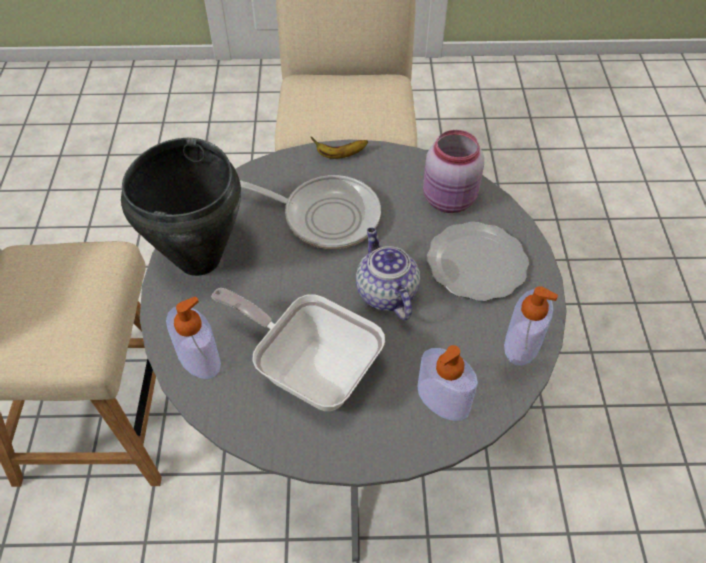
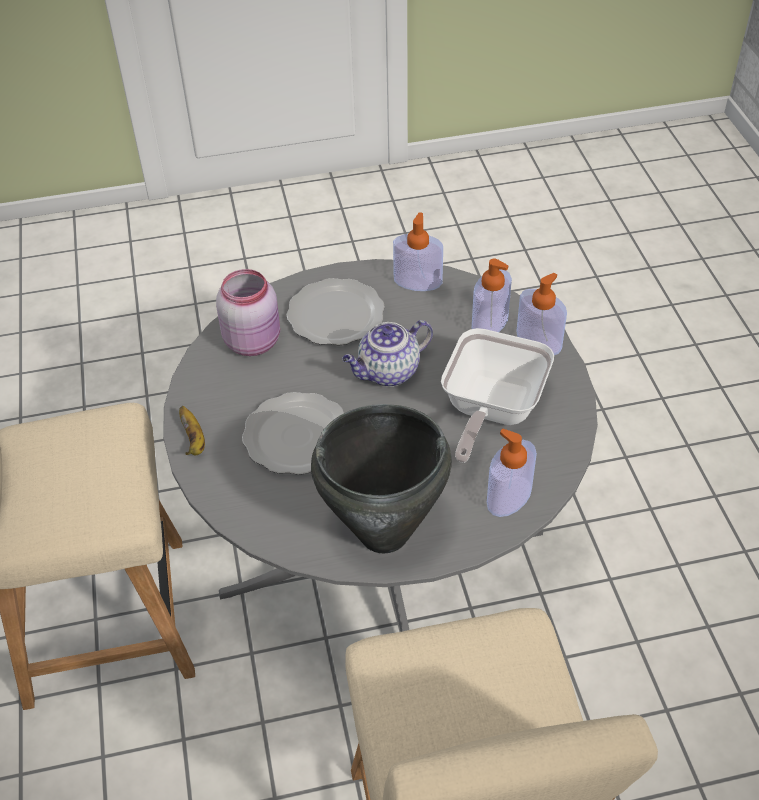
camera: 100 degrees left, 5 degrees down
frying pan [240,175,381,249] -> plate [242,392,344,475]
none -> soap dispenser [517,273,567,355]

